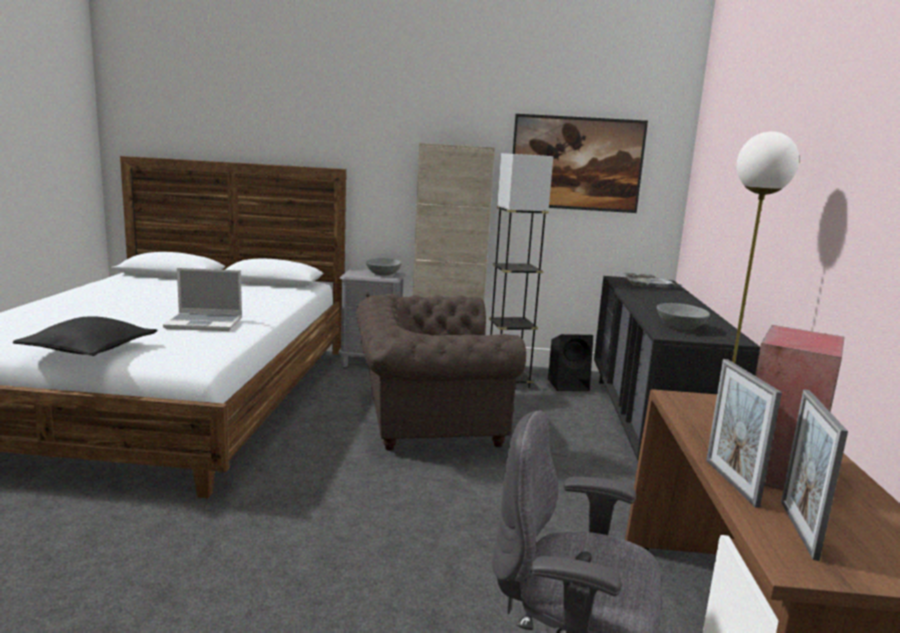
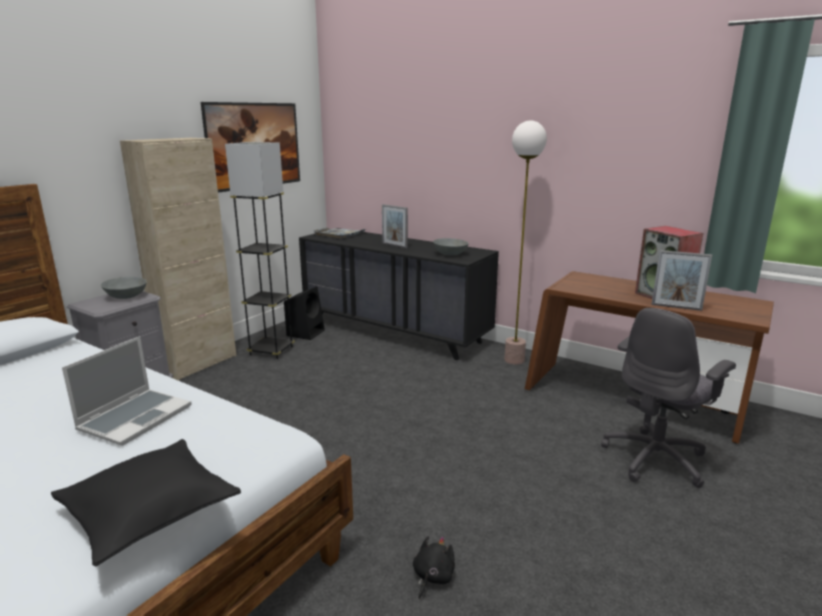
camera: 60 degrees left, 5 degrees up
brown armchair [356,294,526,451] -> none
picture frame [781,389,848,561] -> picture frame moved to [382,204,408,248]
none -> black plush toy [413,536,455,599]

